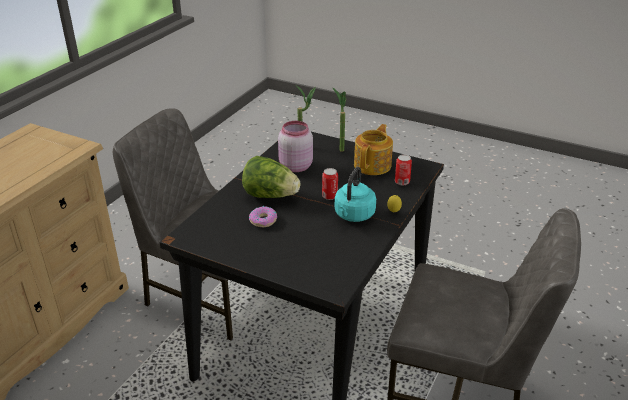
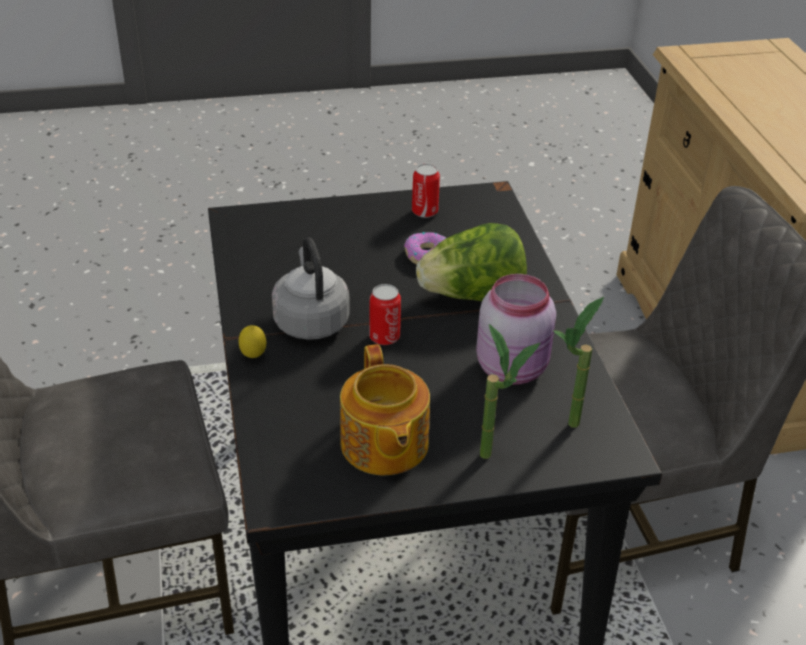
camera: 140 degrees right, 5 degrees up
turquoise kettle [335,167,376,222] -> grey kettle [272,237,350,340]
can [395,154,412,185] -> can moved to [412,164,440,218]

